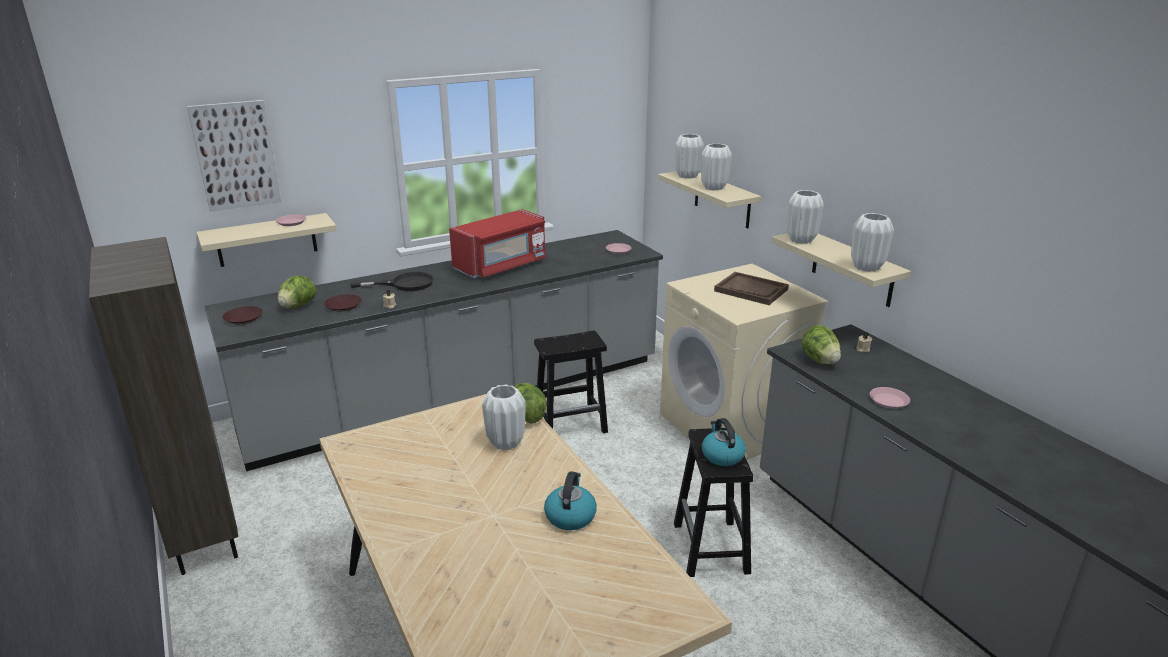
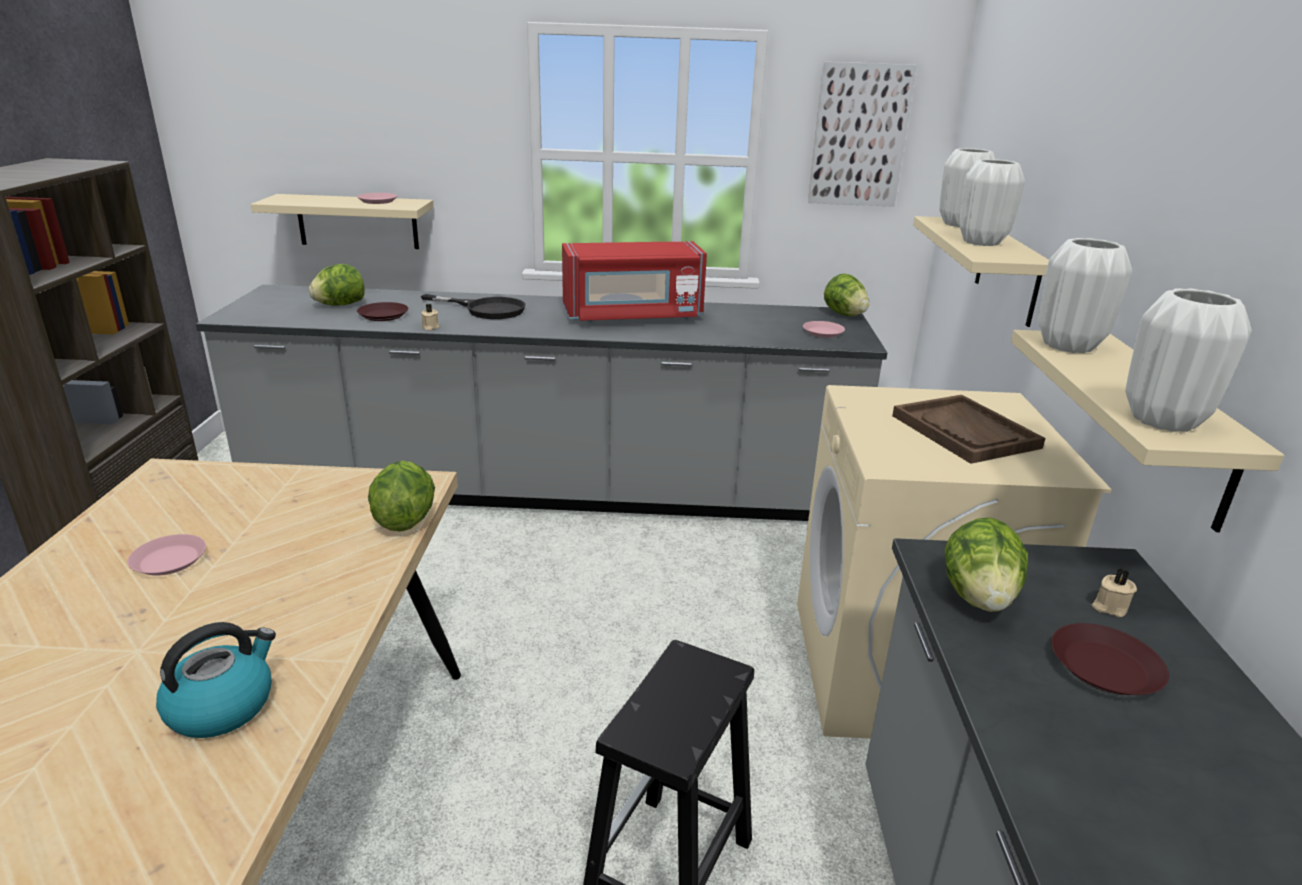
camera: 30 degrees right, 0 degrees up
picture [187,100,281,212] -> picture moved to [808,62,917,207]
brown plate [222,306,263,324] -> brown plate moved to [1051,623,1169,695]
white vase [482,385,526,450] -> none
black stool [534,331,608,433] -> none
kettle [702,418,746,466] -> none
pink plate [870,387,910,409] -> pink plate moved to [128,534,206,576]
none -> lettuce [824,274,870,316]

